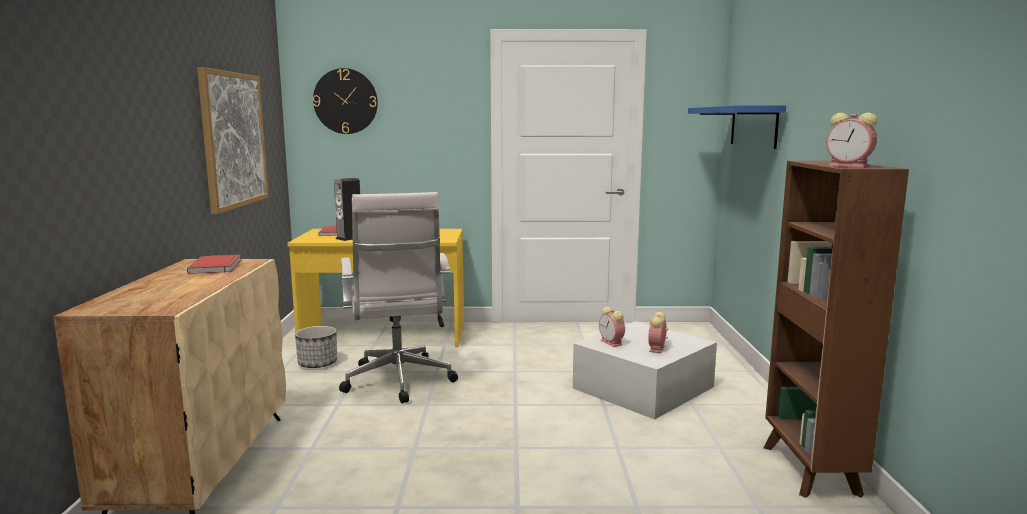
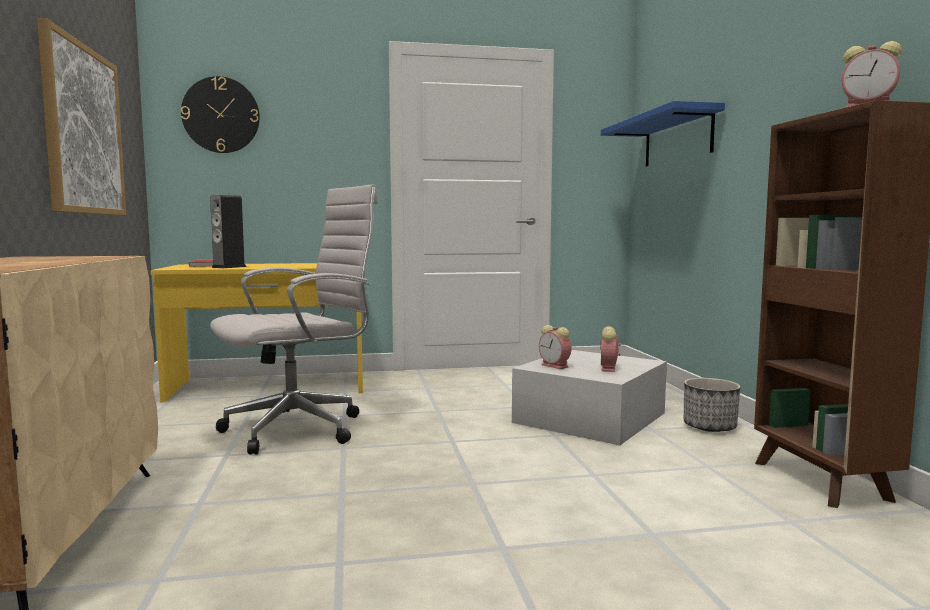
camera: 10 degrees left, 5 degrees down
red book [187,255,241,274] -> none
planter [295,326,337,368] -> planter moved to [684,378,740,432]
white office chair [339,192,458,403] -> white office chair turned 105 degrees counterclockwise [210,184,378,455]

